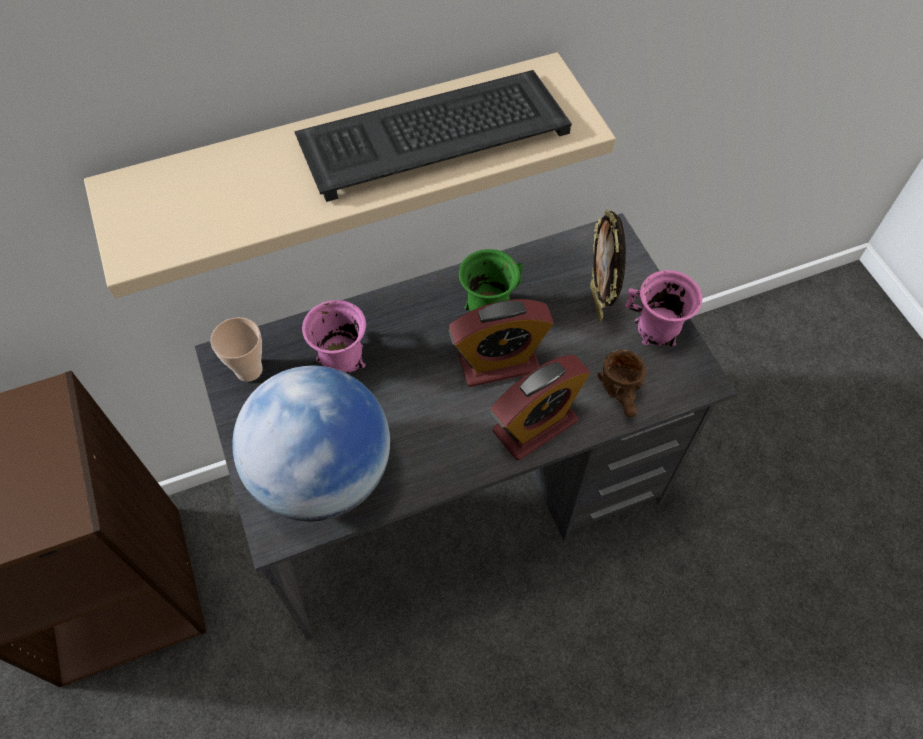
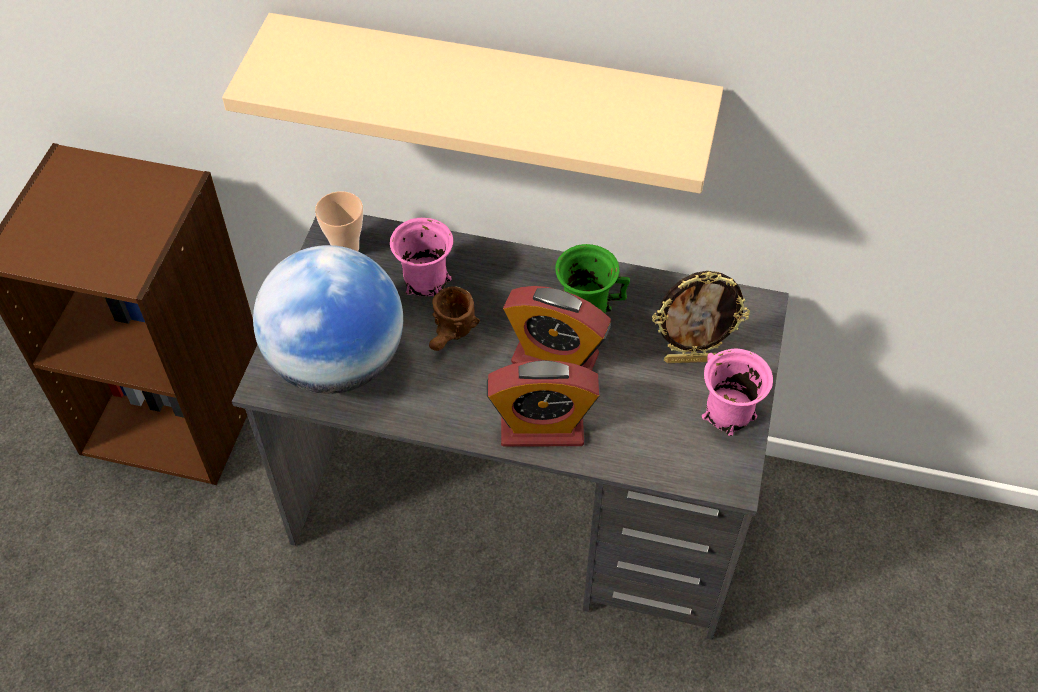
camera: 35 degrees right, 5 degrees down
keyboard [294,70,572,202] -> none
picture frame [590,209,626,322] -> picture frame turned 120 degrees counterclockwise [652,271,750,363]
brown mug [598,350,646,417] -> brown mug moved to [429,286,480,351]

